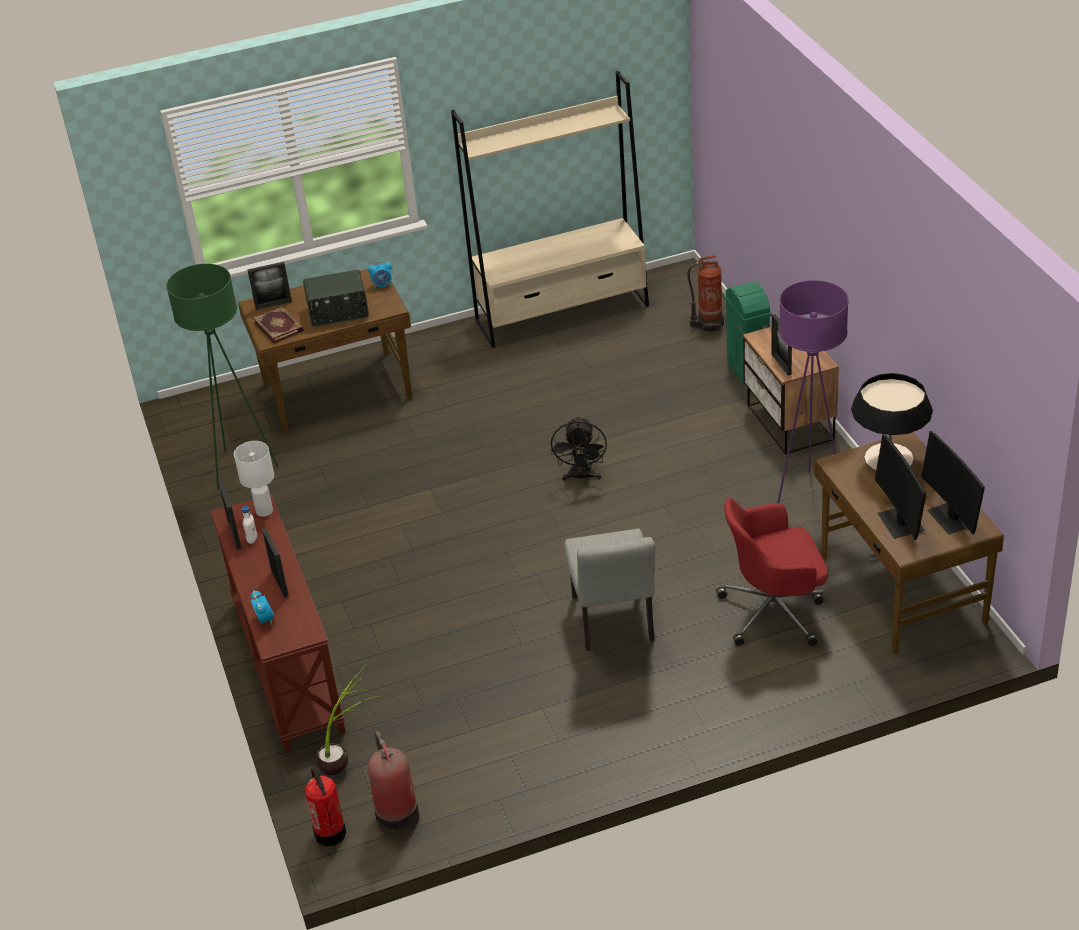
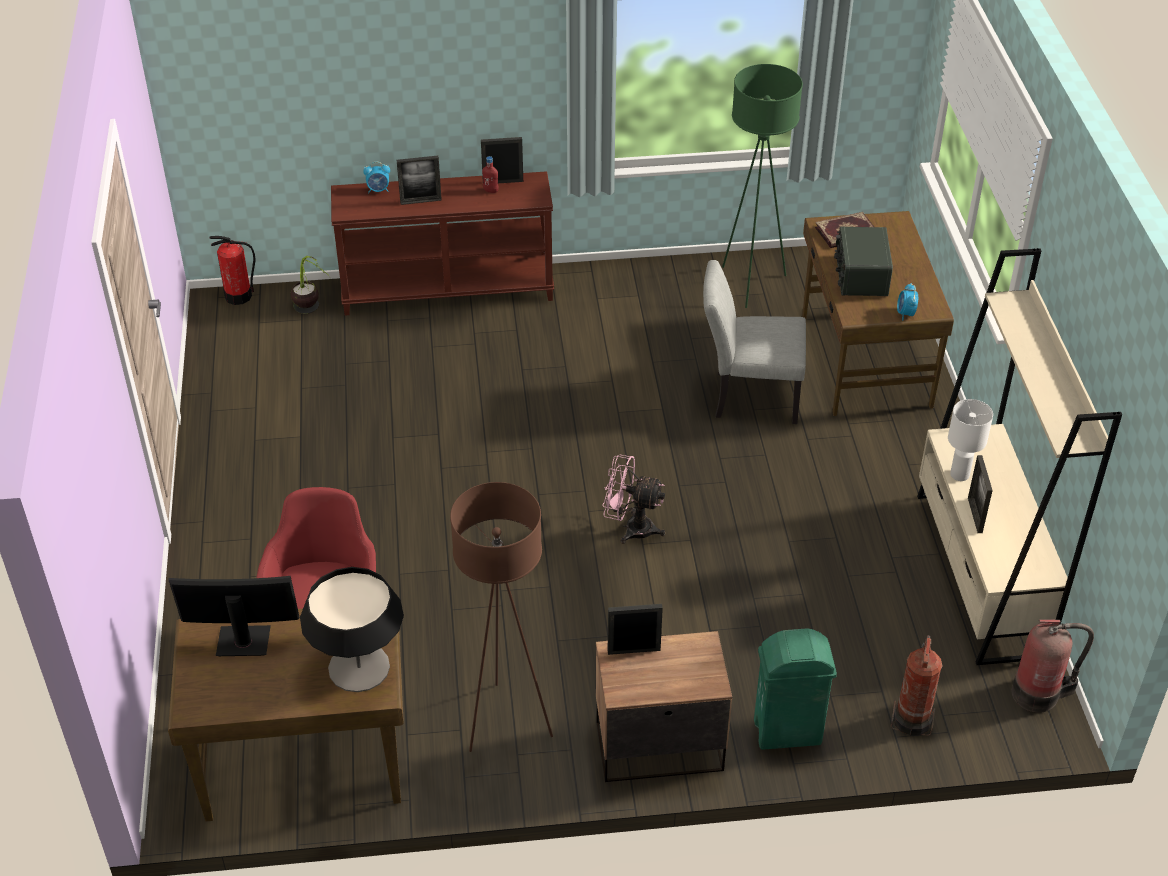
camera: 100 degrees right, 5 degrees up
white table lamp [234,441,274,517] -> white table lamp moved to [948,399,993,481]
white bottle [242,506,257,544] -> red bottle [482,156,499,193]
picture frame [247,262,292,310] -> picture frame moved to [968,455,993,533]
fire extinguisher [368,731,419,835] -> fire extinguisher moved to [1012,619,1094,713]
black fan [551,416,607,482] -> pink fan [602,454,665,544]
grey chair [565,529,655,651] -> grey chair moved to [703,260,806,424]
purple floor lamp [777,280,849,503] -> brown floor lamp [450,482,553,752]
monitor [921,431,985,535] -> none

